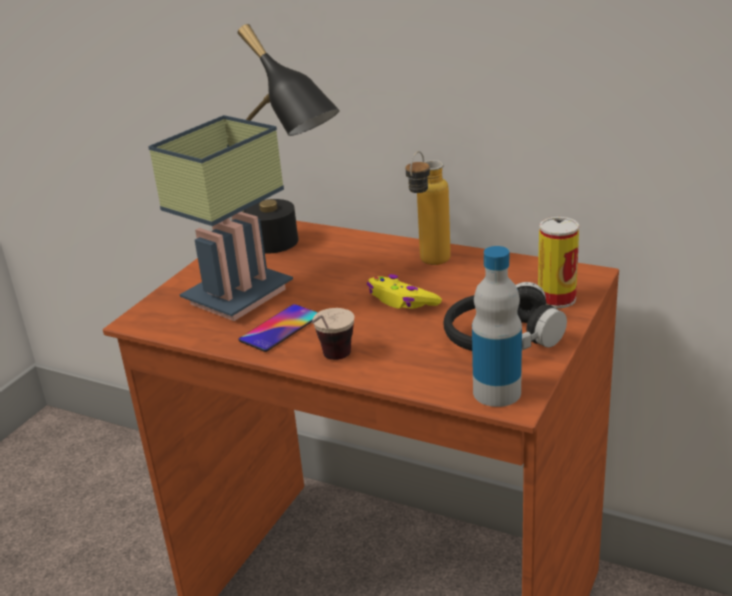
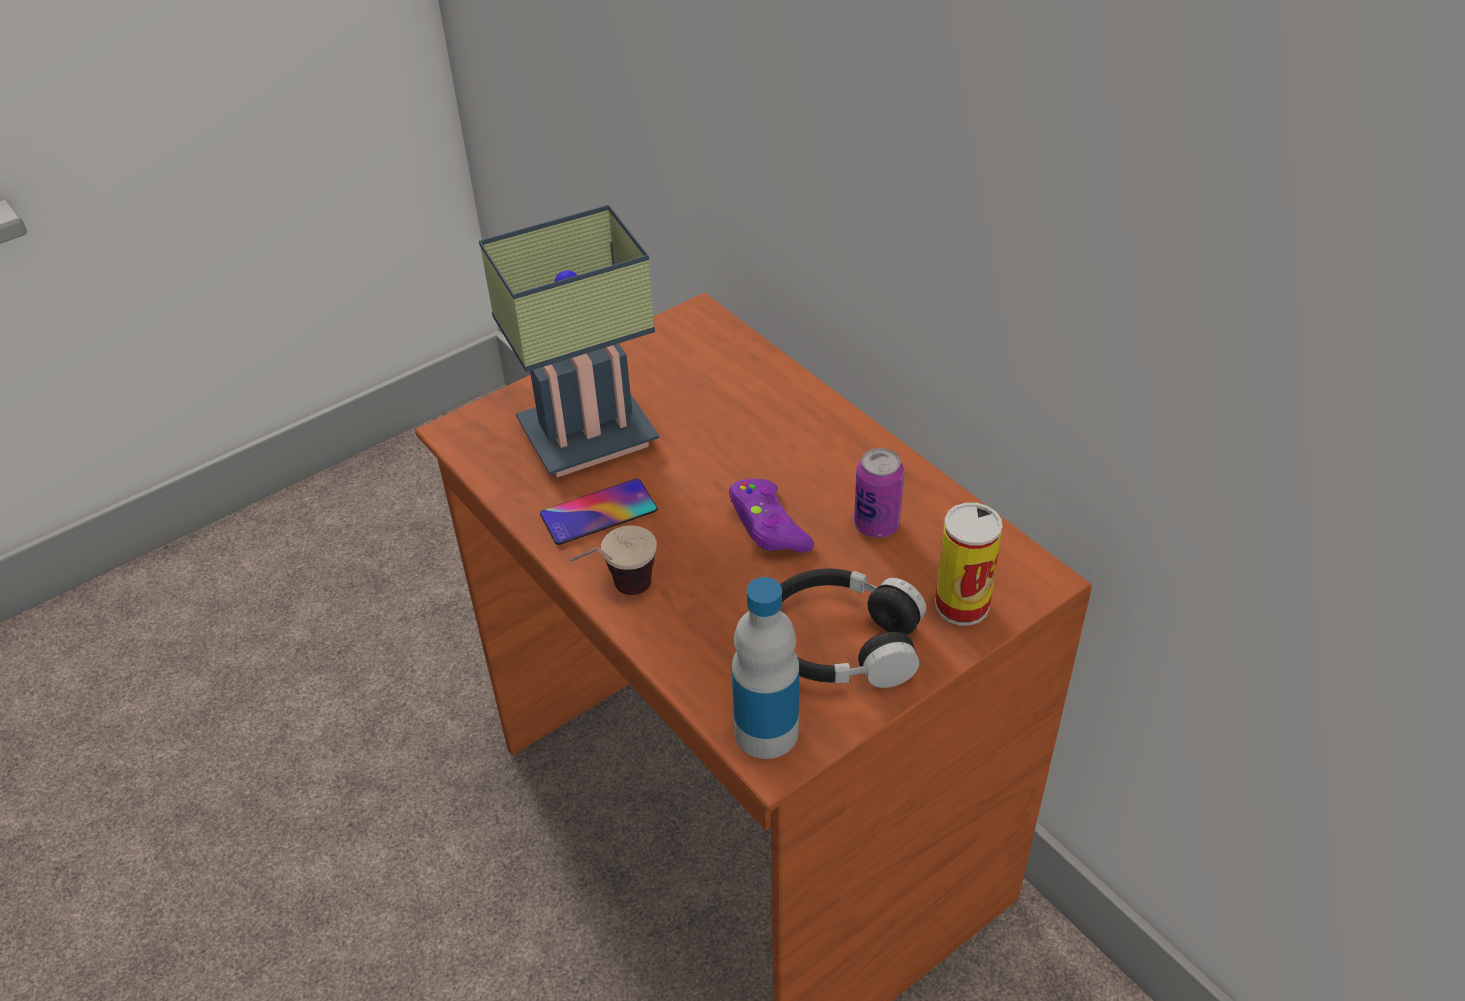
camera: 25 degrees right, 15 degrees up
black table lamp [238,24,340,254] -> none
yellow game controller [367,274,442,309] -> purple game controller [729,479,814,553]
bottle [405,151,451,265] -> none
none -> can [854,448,904,538]

